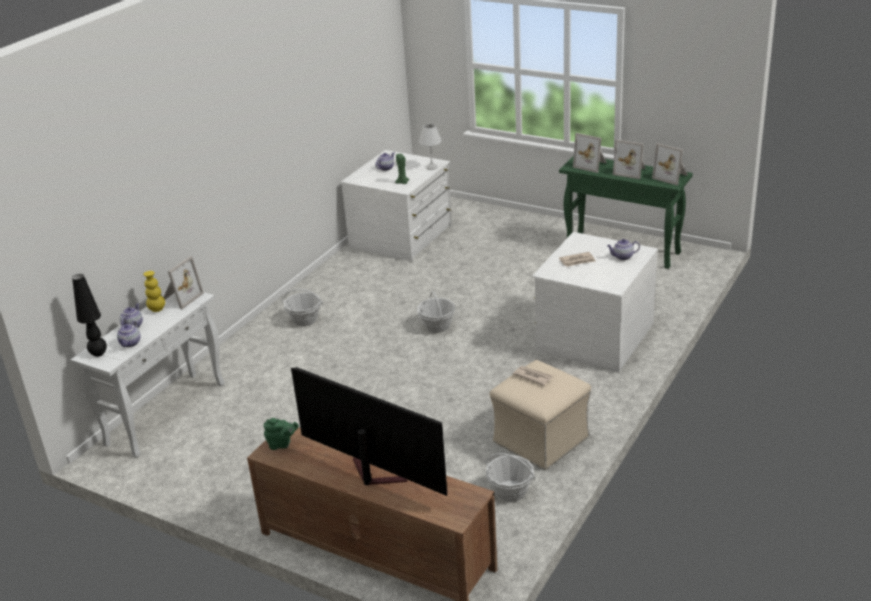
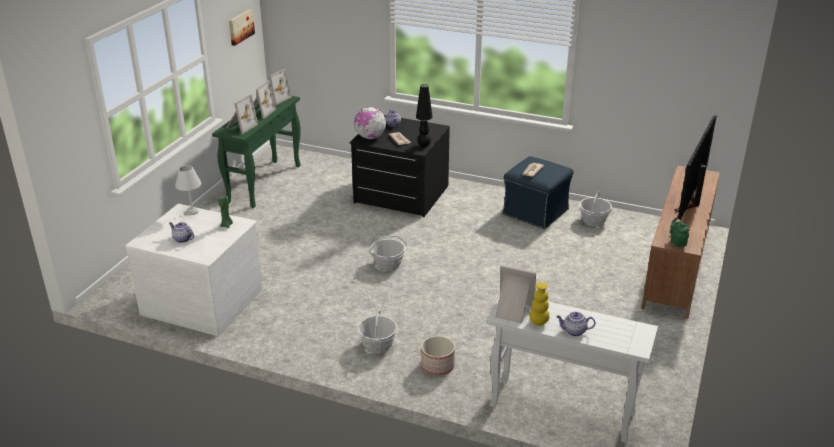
camera: 100 degrees left, 0 degrees up
black table lamp [72,274,107,357] -> black table lamp moved to [416,84,433,147]
teapot [117,320,140,347] -> none
beige ottoman [489,360,591,470] -> blue ottoman [502,156,574,229]
white dresser [532,232,658,372] -> black dresser [349,115,450,217]
none -> picture [229,9,255,46]
none -> globe [354,107,386,139]
none -> planter [421,336,455,376]

